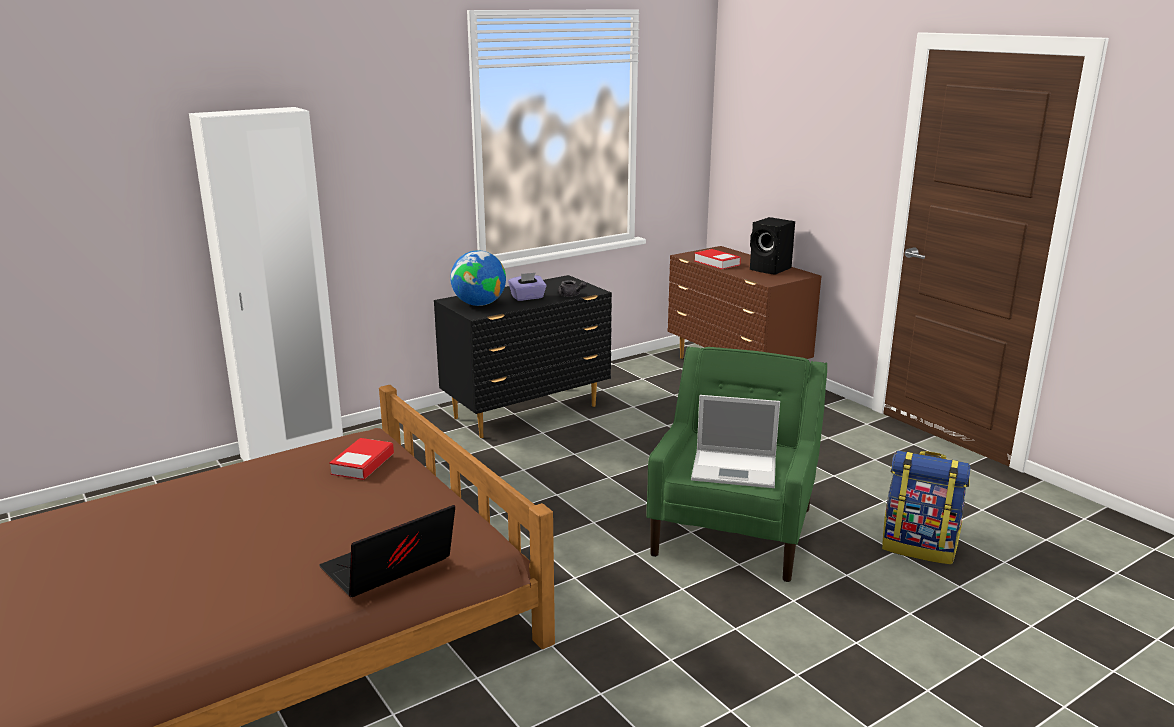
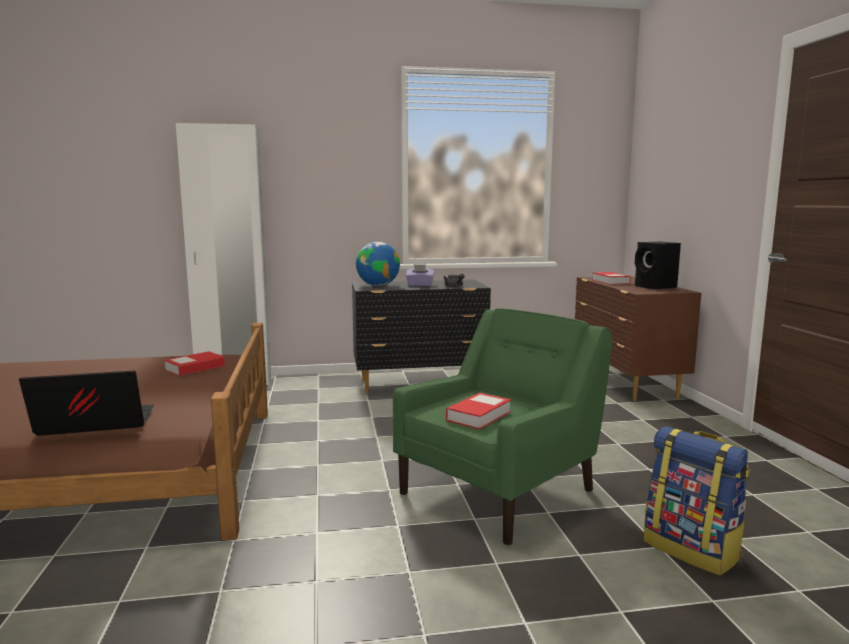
camera: 25 degrees right, 10 degrees down
laptop [691,395,780,488] -> book [446,393,511,429]

